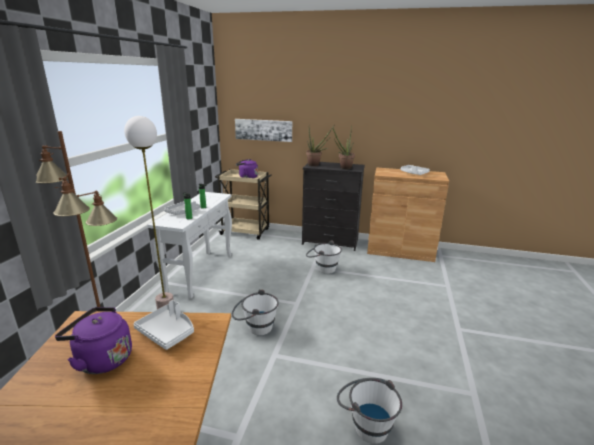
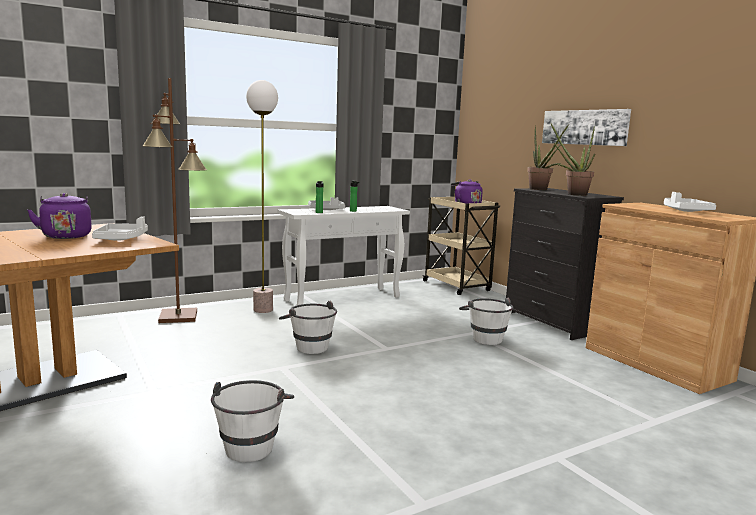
camera: 45 degrees right, 10 degrees down
picture [235,119,292,142] -> picture moved to [542,109,631,146]

